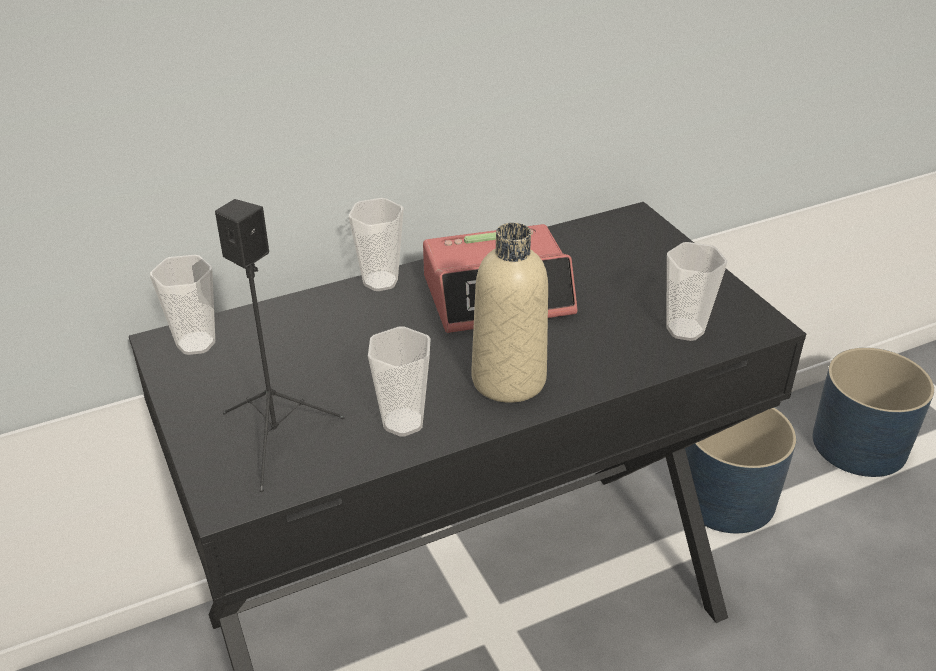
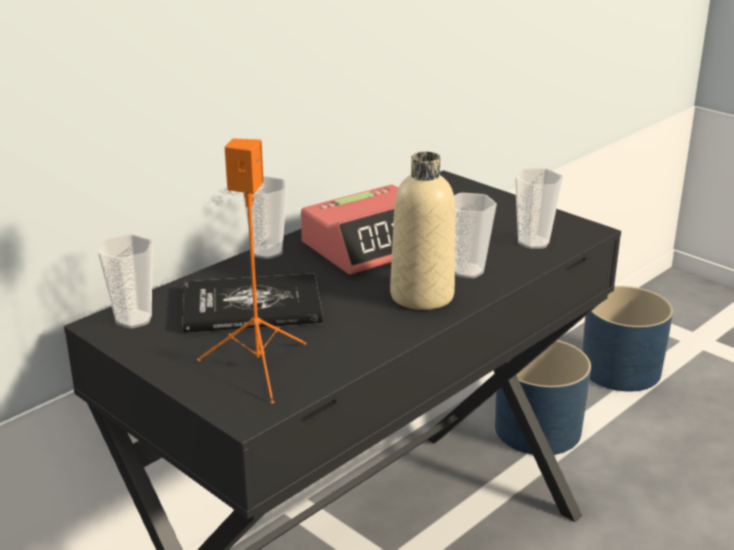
camera: 20 degrees left, 10 degrees down
black speaker [215,199,345,492] -> orange speaker [197,139,306,404]
cup [368,326,431,436] -> cup moved to [454,193,497,278]
none -> book [183,273,323,333]

